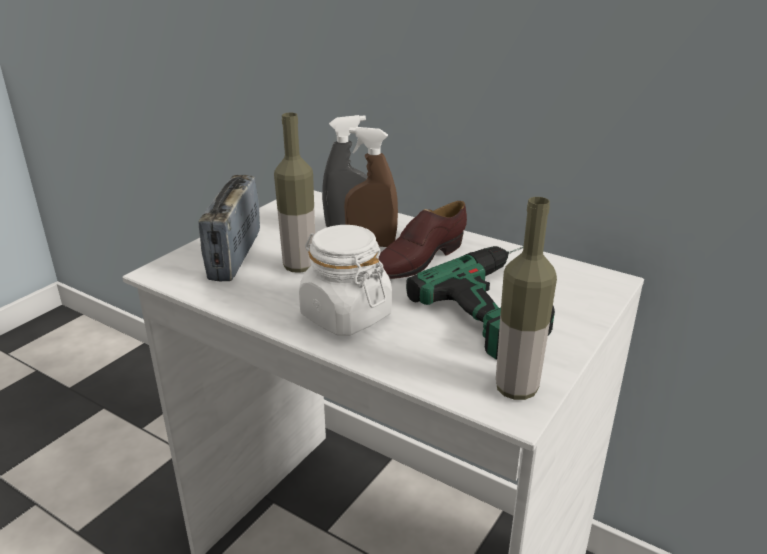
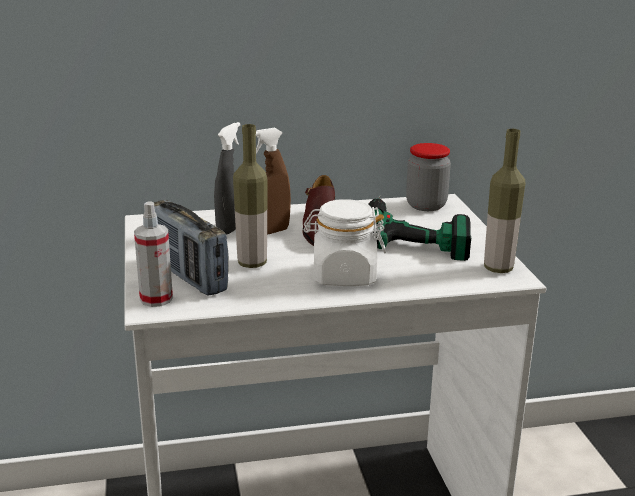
camera: 45 degrees left, 5 degrees down
none -> spray bottle [134,201,173,307]
none -> jar [406,143,451,211]

